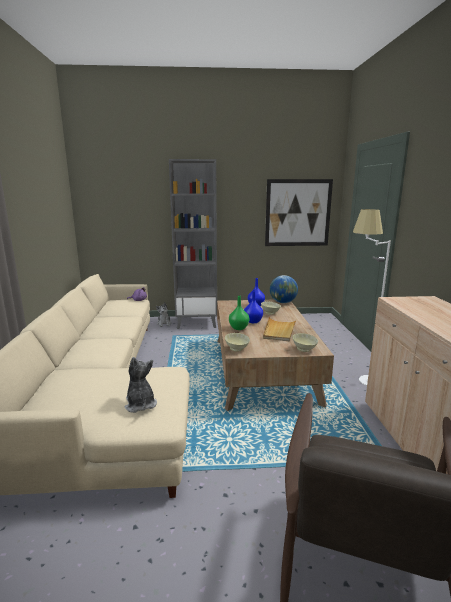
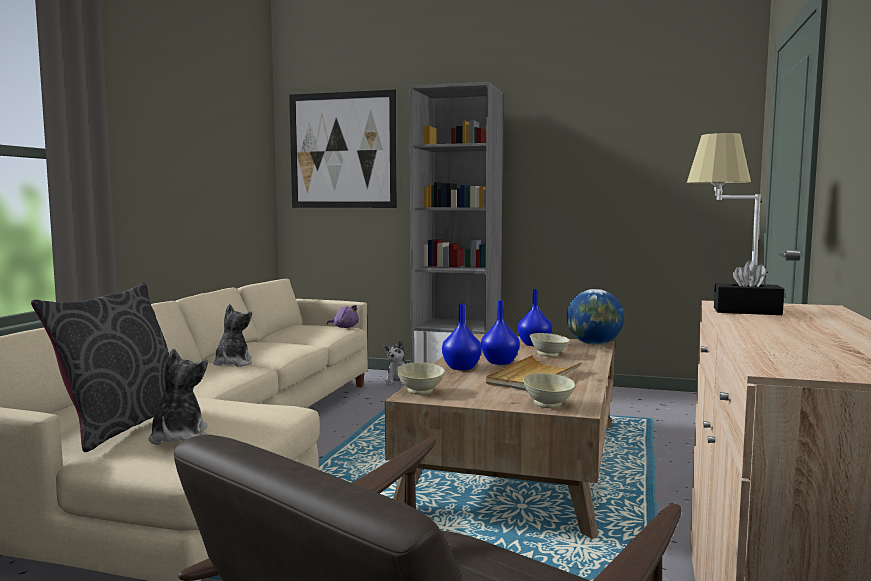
camera: 20 degrees right, 10 degrees down
green vase [229,296,249,330] -> blue vase [442,304,482,371]
picture [265,179,333,246] -> picture moved to [289,90,397,208]
none -> grey pillow [31,282,169,452]
none -> plush toy [213,304,252,367]
none -> black tissue box [714,260,784,315]

